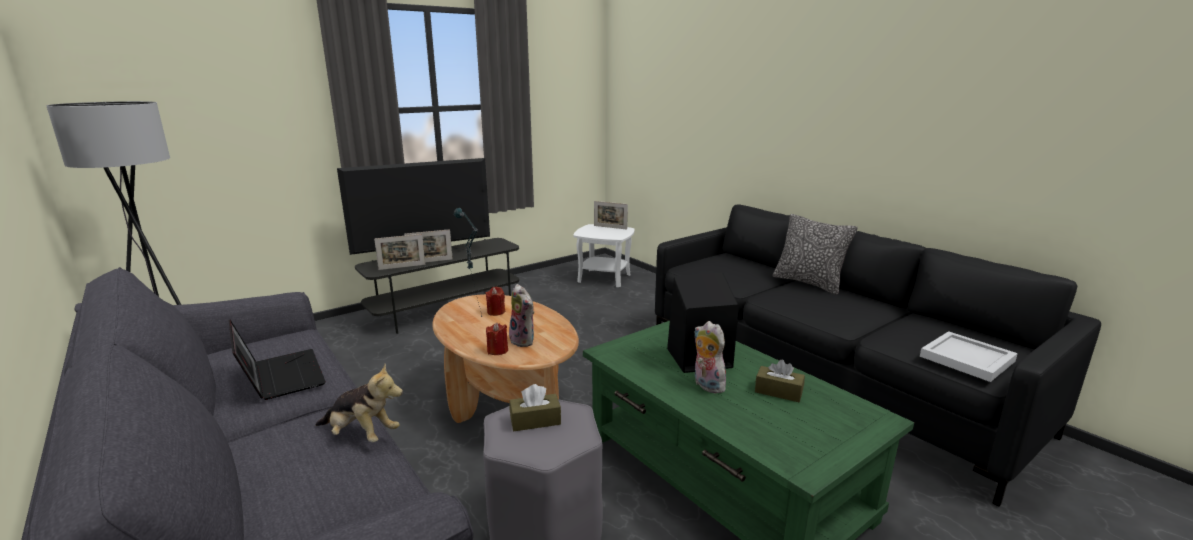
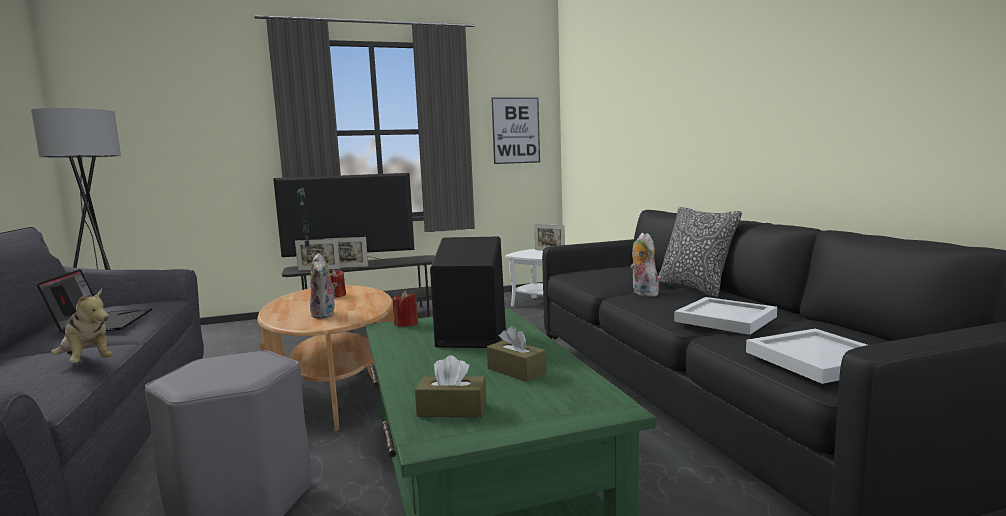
camera: 20 degrees right, 10 degrees down
red candle [486,323,508,355] -> red candle moved to [393,291,418,327]
brown tissue box [510,384,561,431] -> brown tissue box moved to [415,355,486,417]
plush toy [695,321,726,393] -> plush toy moved to [631,233,659,297]
none -> picture [491,97,540,164]
none -> white tray [674,297,777,335]

